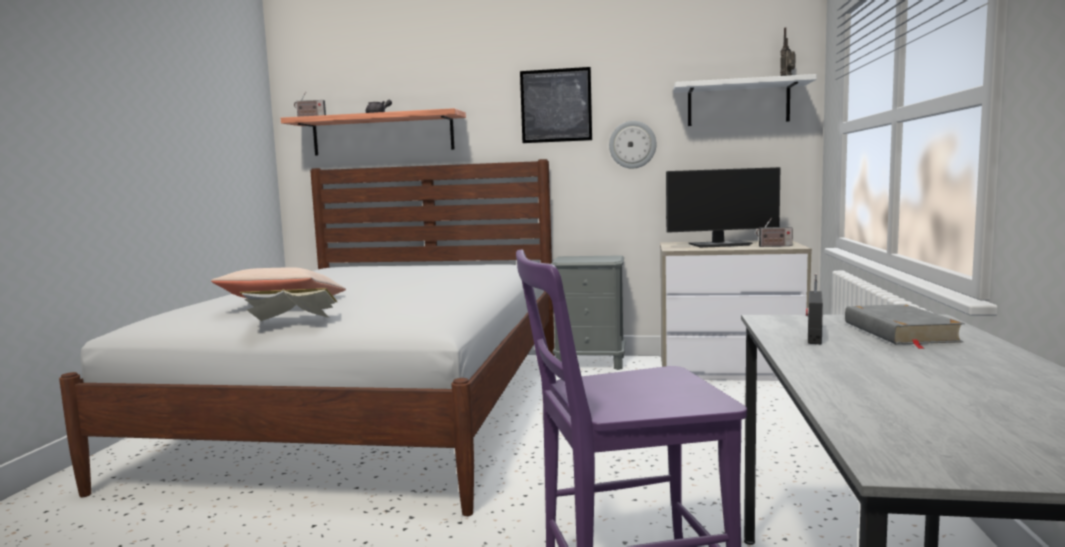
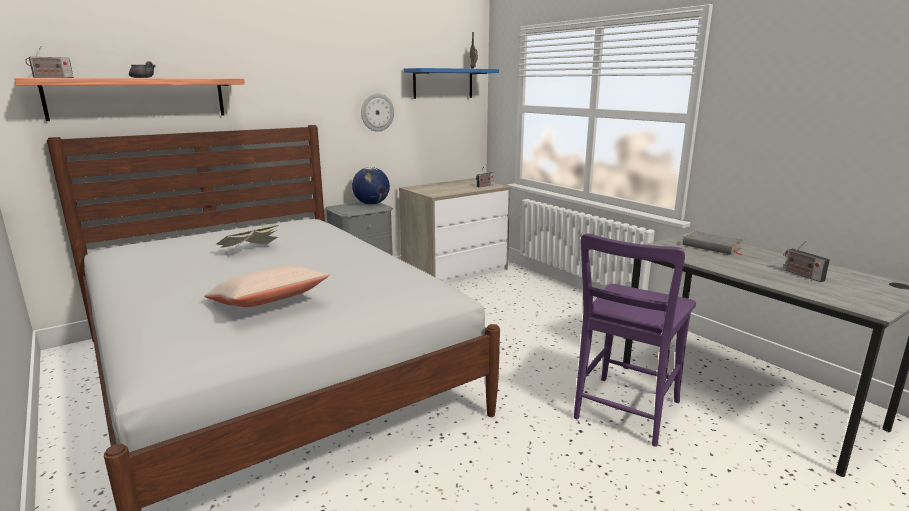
camera: 45 degrees left, 10 degrees up
book [240,288,337,321] -> book moved to [216,225,279,249]
picture [520,67,592,143] -> none
monitor [666,167,780,248] -> none
white shelf [673,74,817,126] -> blue shelf [404,68,499,99]
radio [806,273,823,344] -> radio moved to [785,241,830,282]
none -> globe [352,167,390,205]

